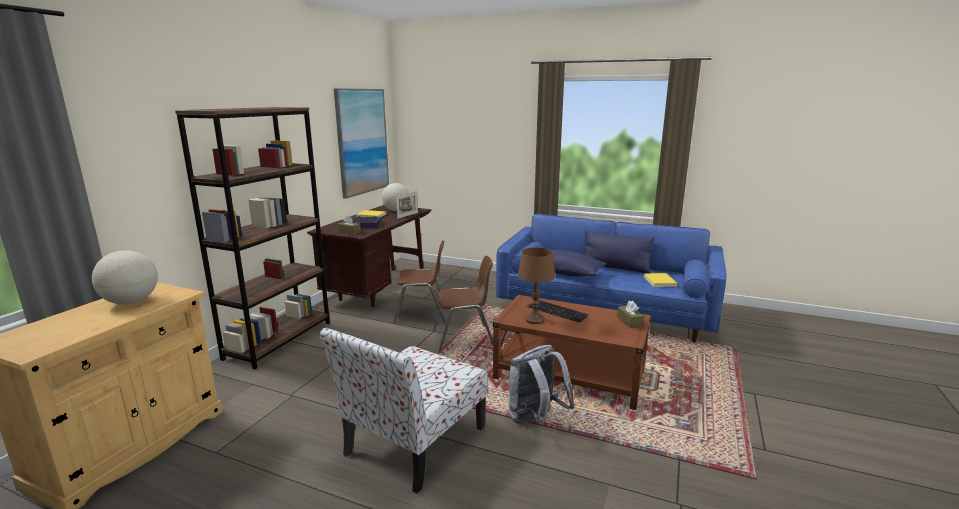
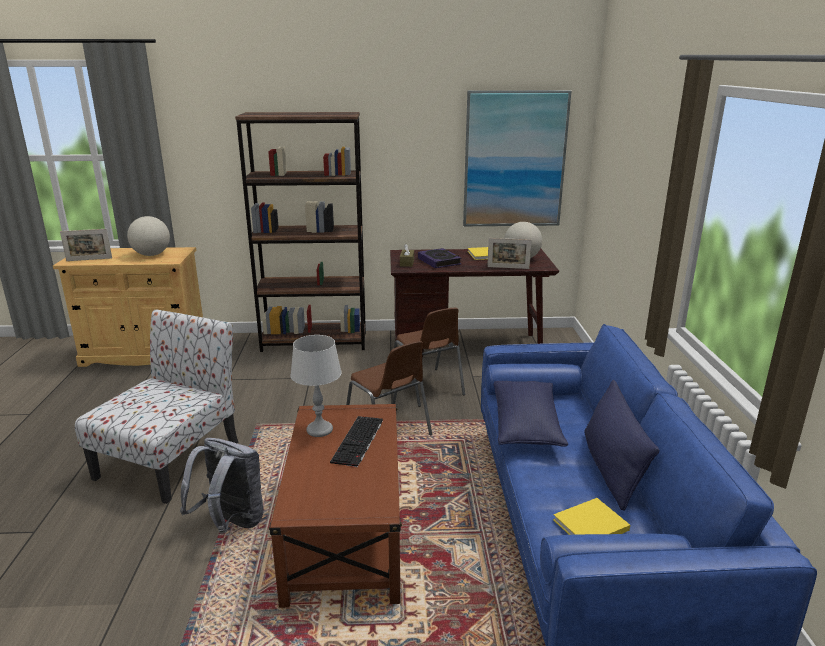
camera: 65 degrees right, 5 degrees up
chair [320,328,488,494] -> chair turned 105 degrees clockwise [75,309,239,504]
brown table lamp [518,247,555,324] -> grey table lamp [290,335,342,437]
brown tissue box [617,301,644,328] -> none
none -> picture frame [60,229,112,261]

